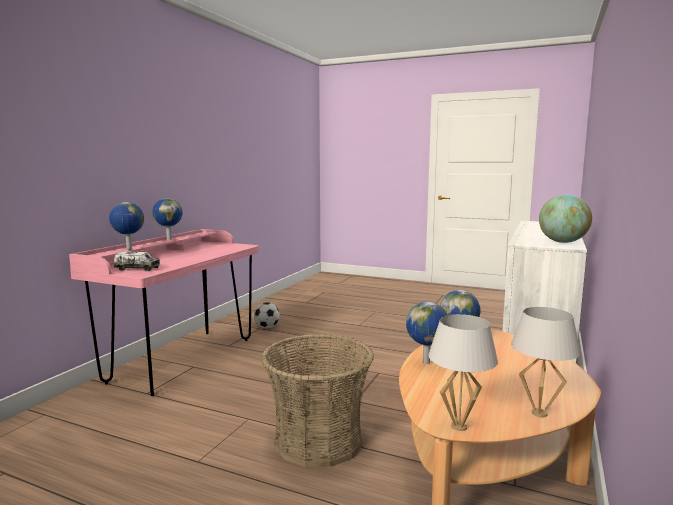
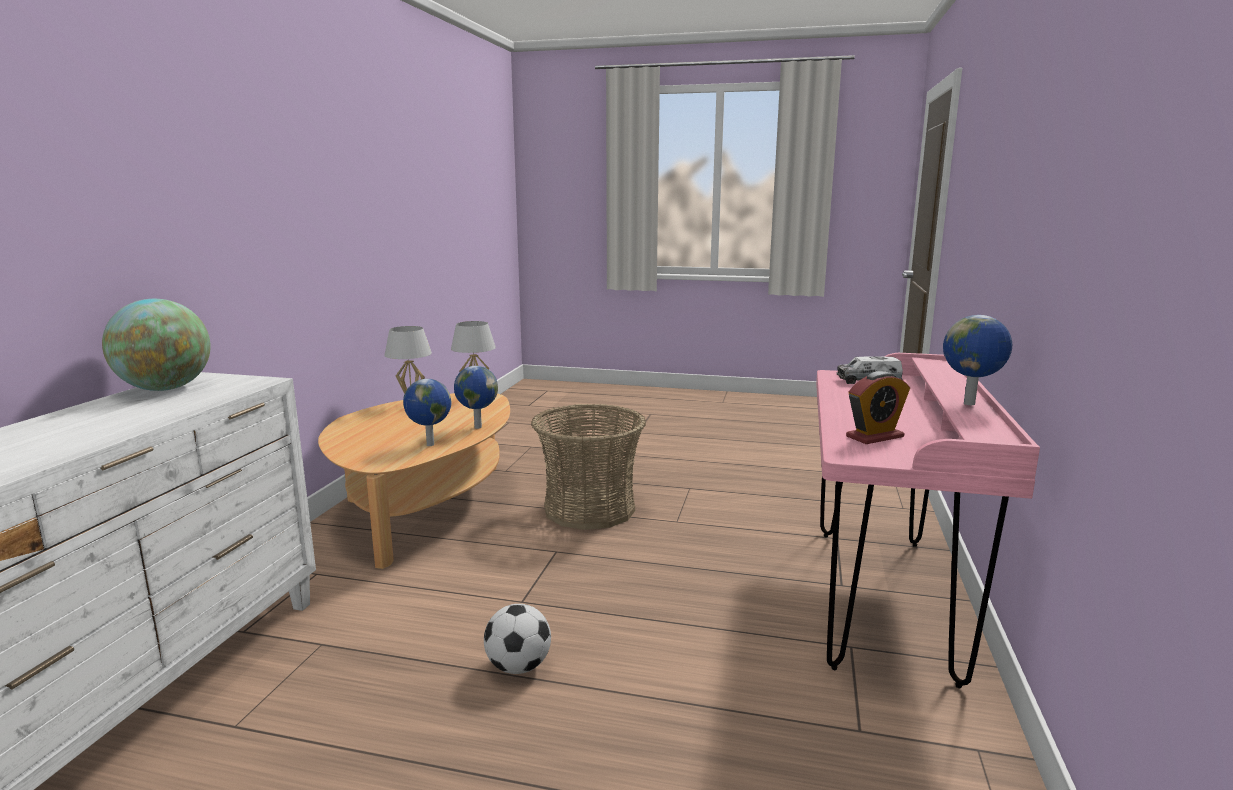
camera: 170 degrees right, 5 degrees up
globe [109,202,144,249] -> none
football [254,302,280,328] -> football moved to [484,604,551,674]
none -> alarm clock [846,371,910,444]

